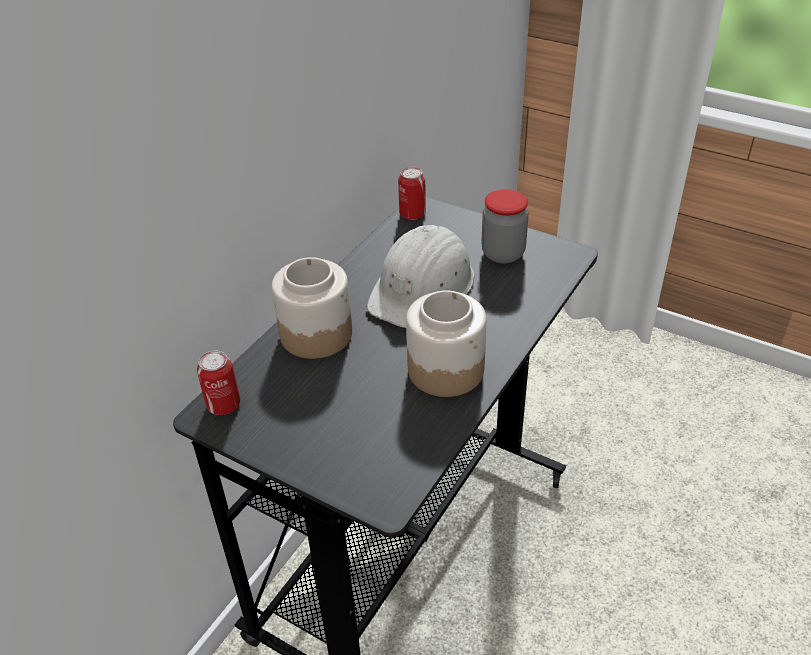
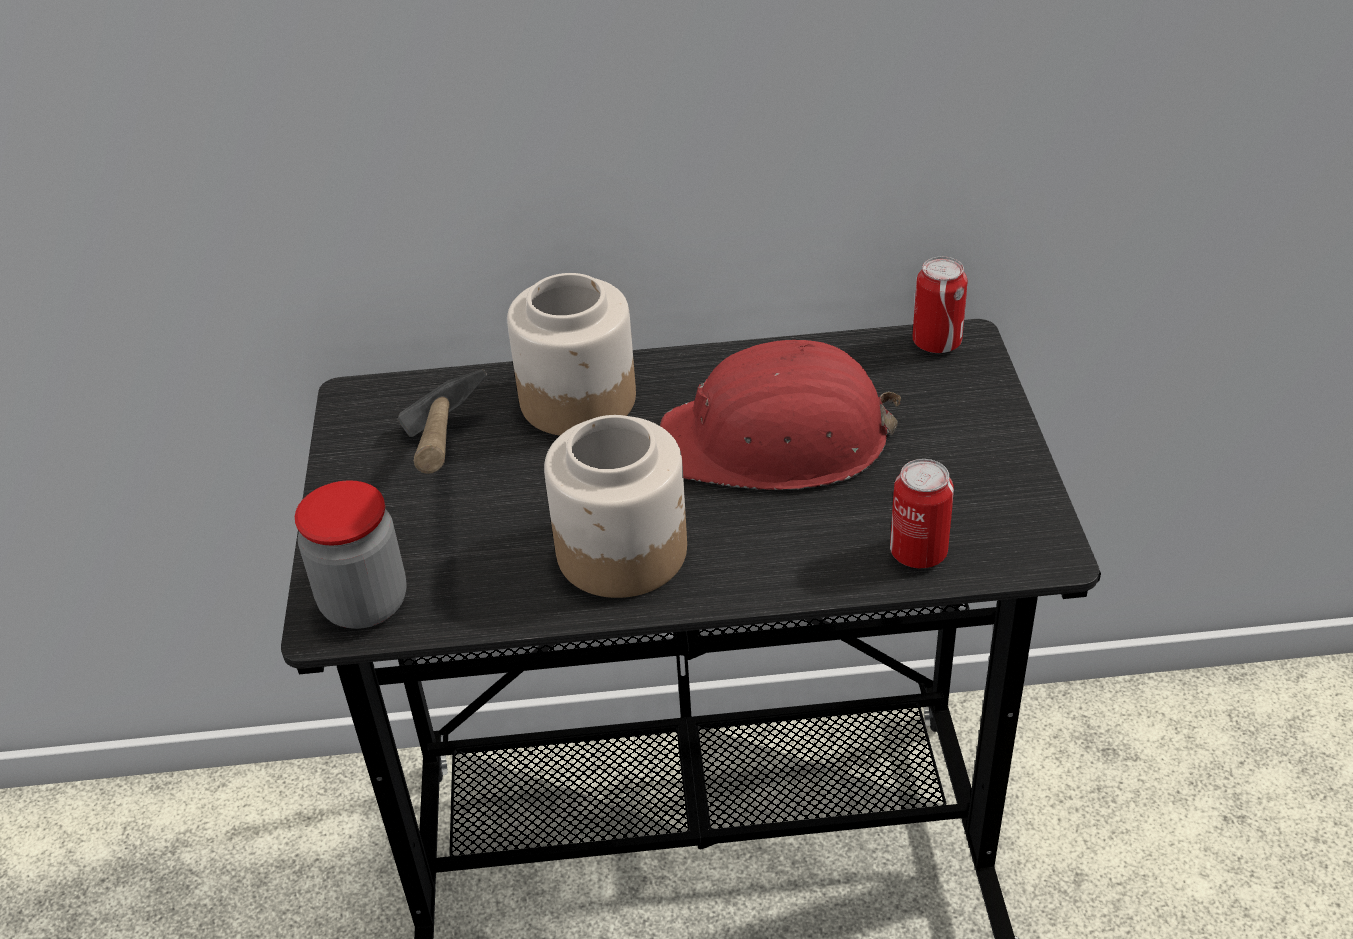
camera: 55 degrees right, 0 degrees up
can [197,351,240,415] -> can moved to [890,459,954,568]
white hard hat [367,225,475,328] -> red hard hat [660,338,901,490]
jar [481,189,529,264] -> jar moved to [295,480,407,629]
none -> hammer [397,369,487,474]

